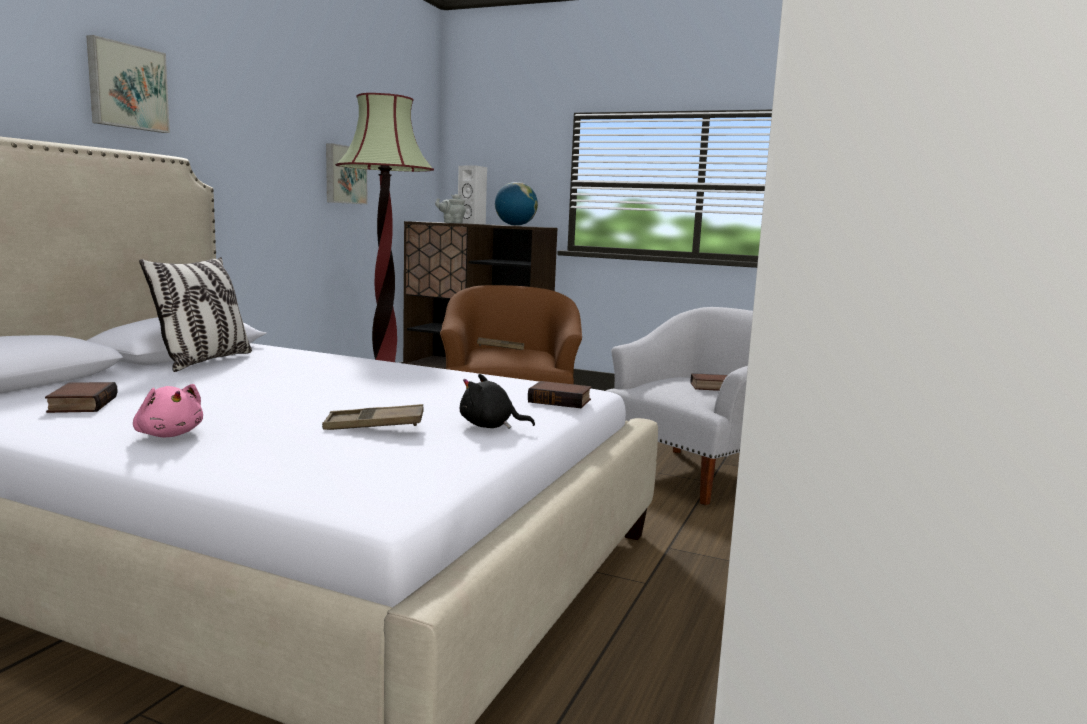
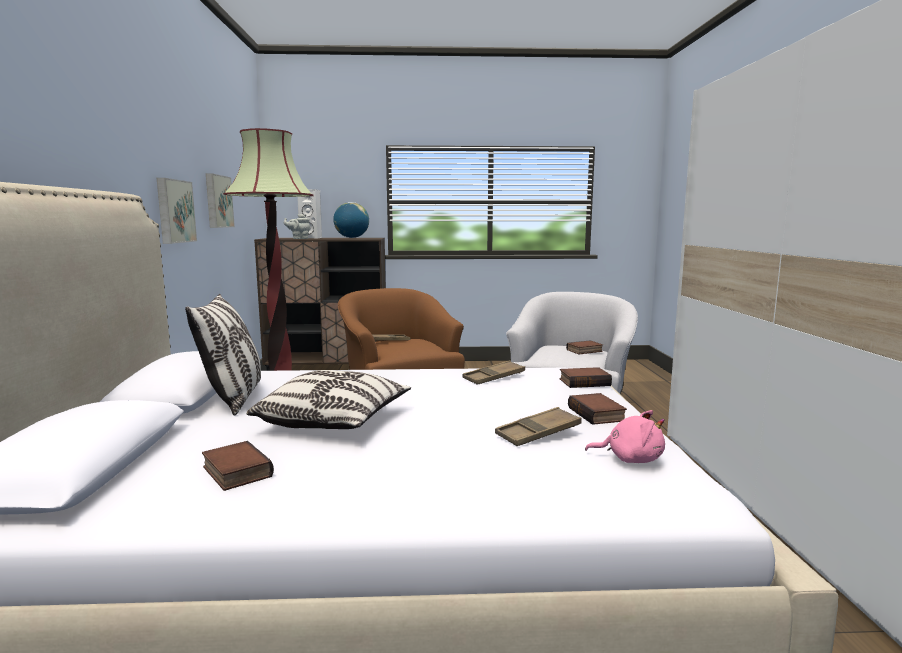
camera: 25 degrees left, 0 degrees up
picture [86,35,170,133] -> picture moved to [157,178,197,244]
pink plush toy [133,384,203,437] -> pink plush toy moved to [585,410,665,463]
black plush toy [460,374,535,429] -> book [568,393,627,425]
none -> pillow [246,370,411,429]
none -> brown tray [462,360,525,384]

